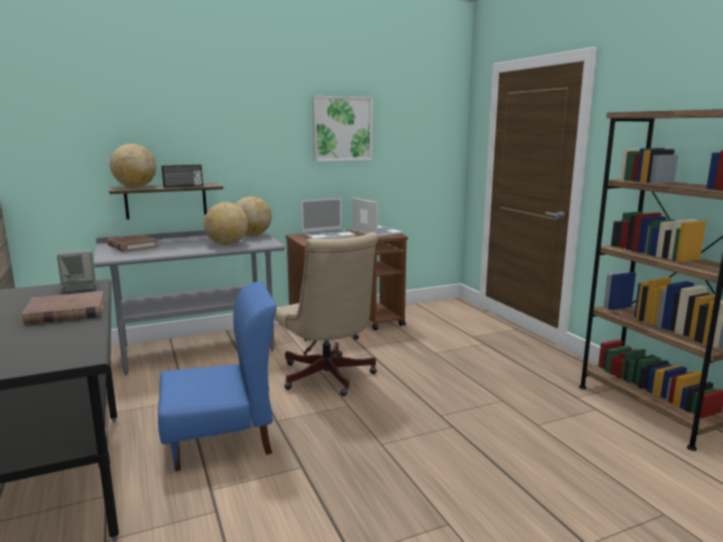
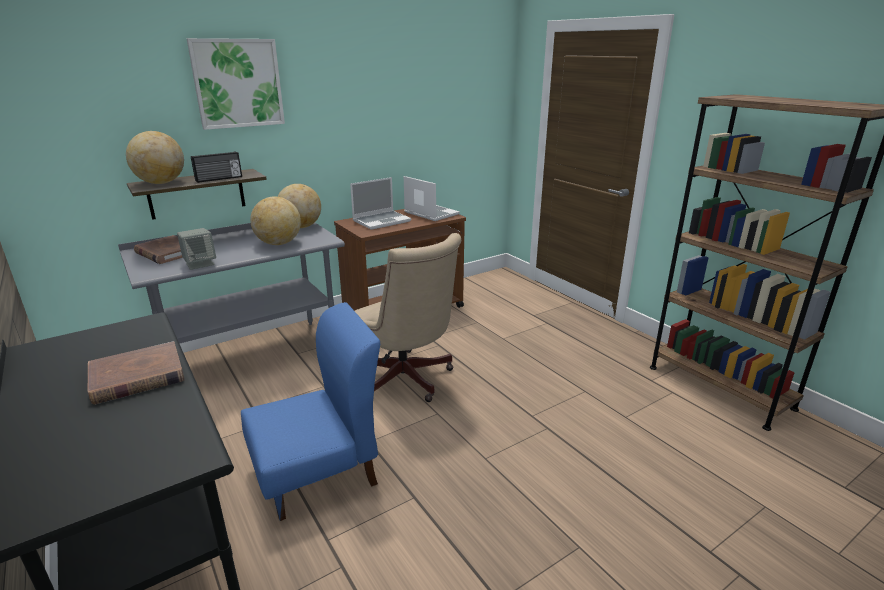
camera: 10 degrees left, 10 degrees up
grey speaker [57,249,95,292] -> grey speaker moved to [177,228,216,270]
picture [312,96,373,162] -> picture moved to [187,38,285,130]

